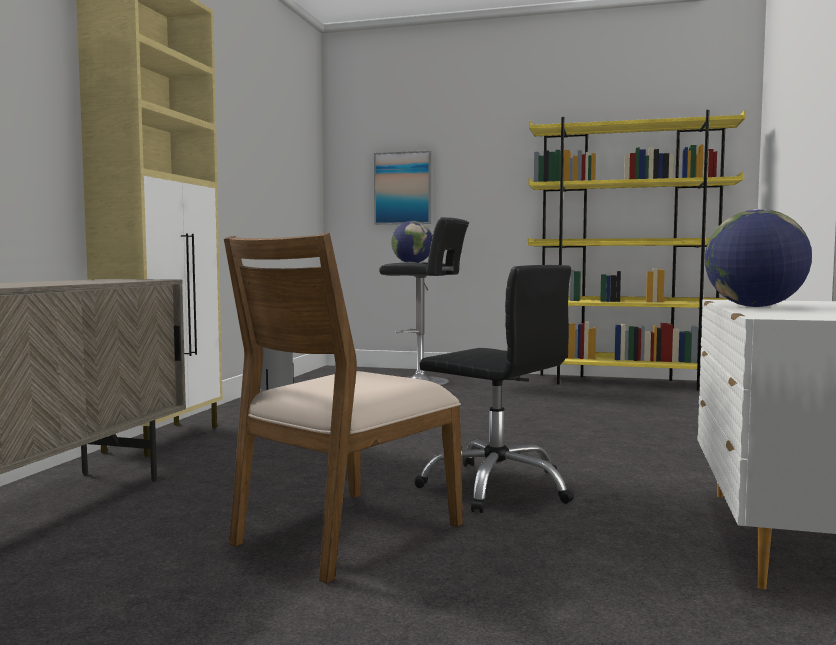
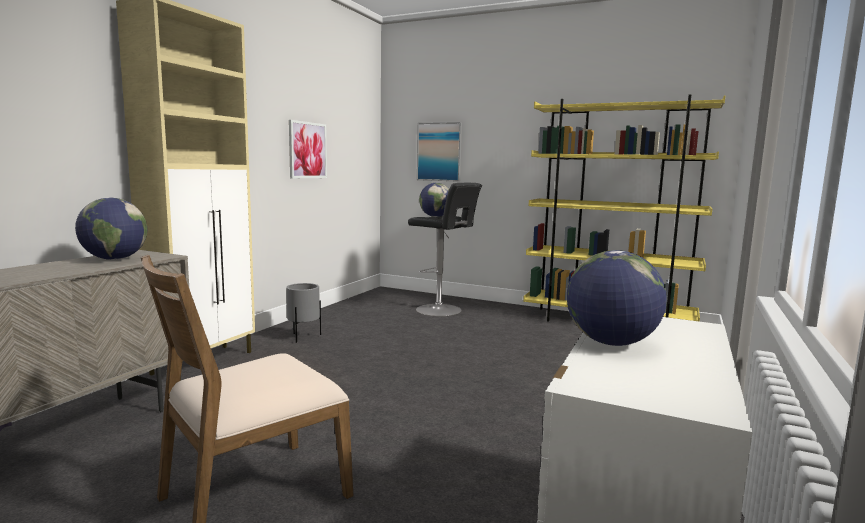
camera: 10 degrees right, 5 degrees up
black office chair [414,265,574,513] -> none
none -> globe [75,198,147,260]
none -> picture [289,120,327,178]

